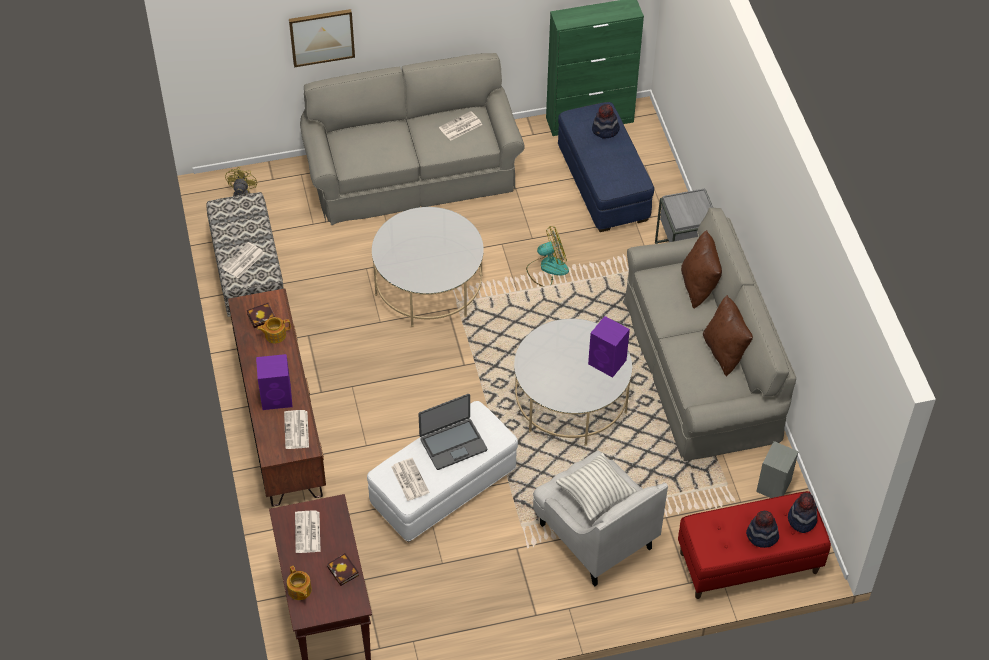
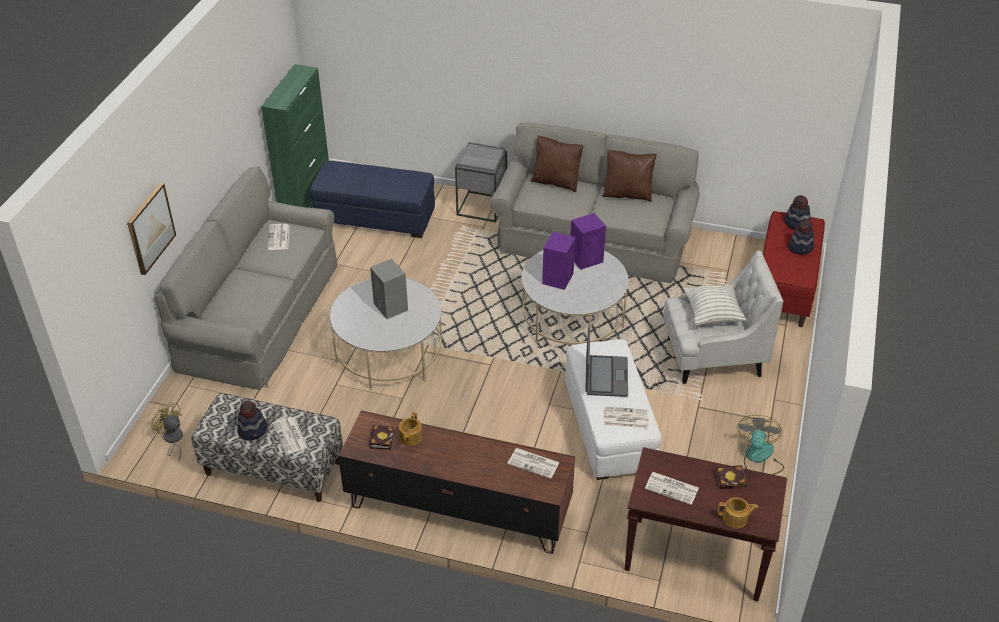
camera: 60 degrees left, 10 degrees down
purple speaker [256,354,293,410] -> purple speaker moved to [542,232,576,290]
fan [526,226,569,287] -> fan moved to [737,415,784,475]
hat [592,104,620,139] -> hat moved to [237,400,267,441]
grey speaker [756,441,799,498] -> grey speaker moved to [370,259,408,319]

